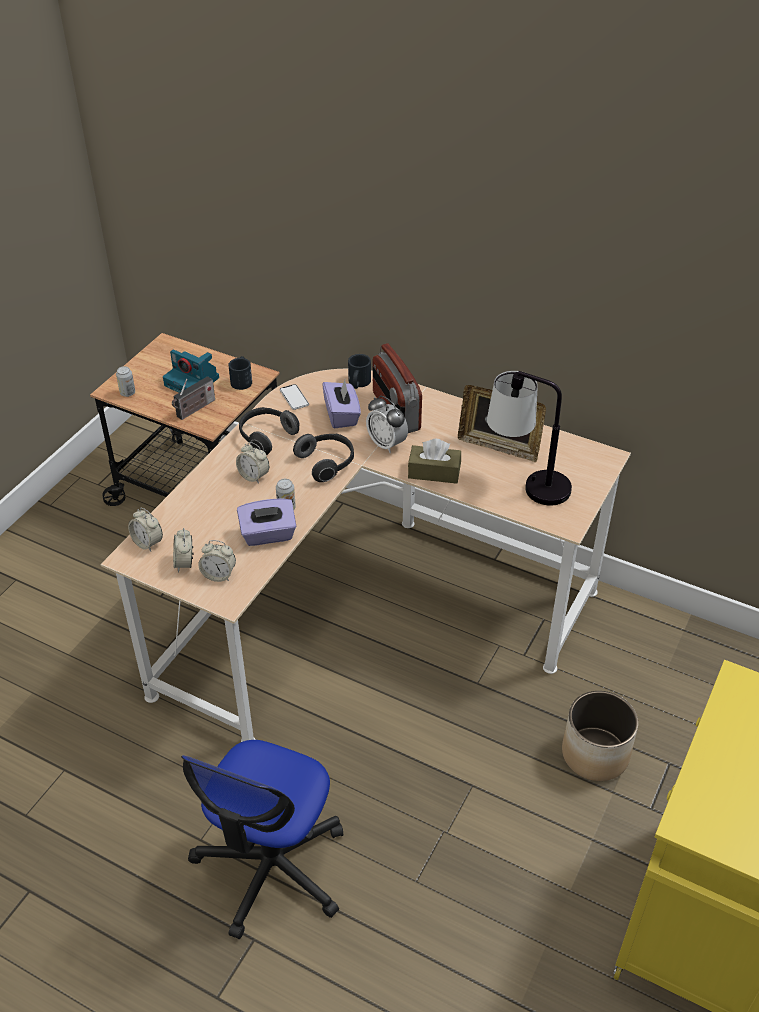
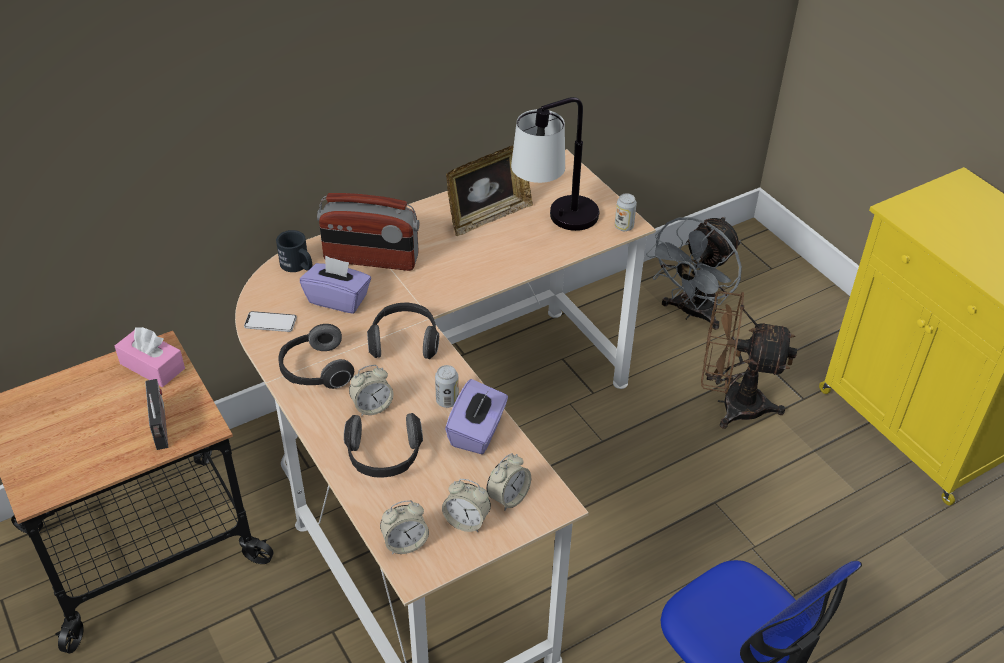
camera: 60 degrees left, 0 degrees up
can [116,366,135,397] -> can moved to [615,193,637,231]
camera [163,350,219,393] -> none
black mug [228,356,252,390] -> pink tissue box [115,327,185,387]
alarm clock [366,396,408,453] -> none
brown tissue box [408,439,461,484] -> none
planter [562,691,638,781] -> brown fan [701,291,797,429]
none -> headphones [344,413,423,478]
none -> grey fan [646,217,742,330]

